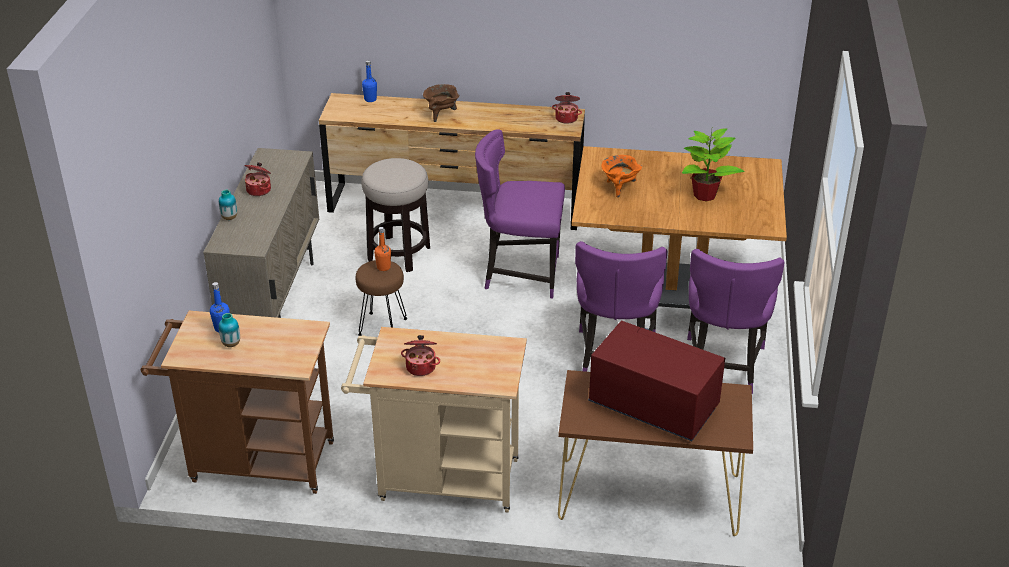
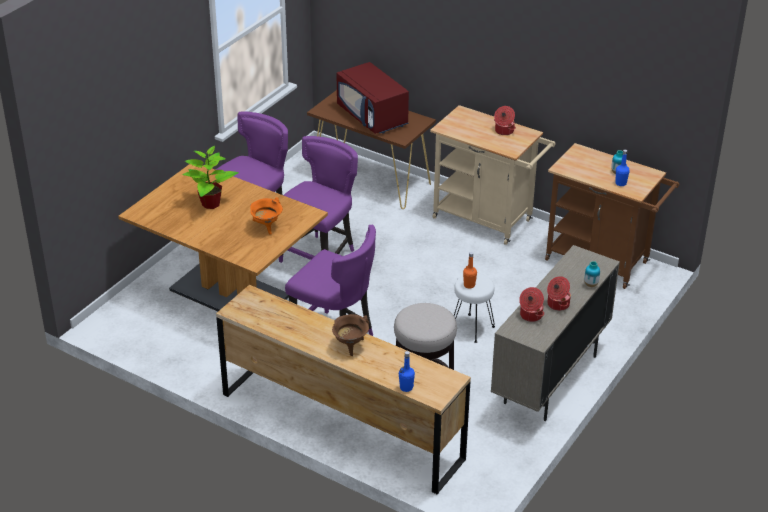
camera: 155 degrees left, 0 degrees up
brown stool [356,260,407,336] -> white stool [454,273,495,343]
cooking pot [552,92,582,124] -> cooking pot moved to [519,287,544,322]

